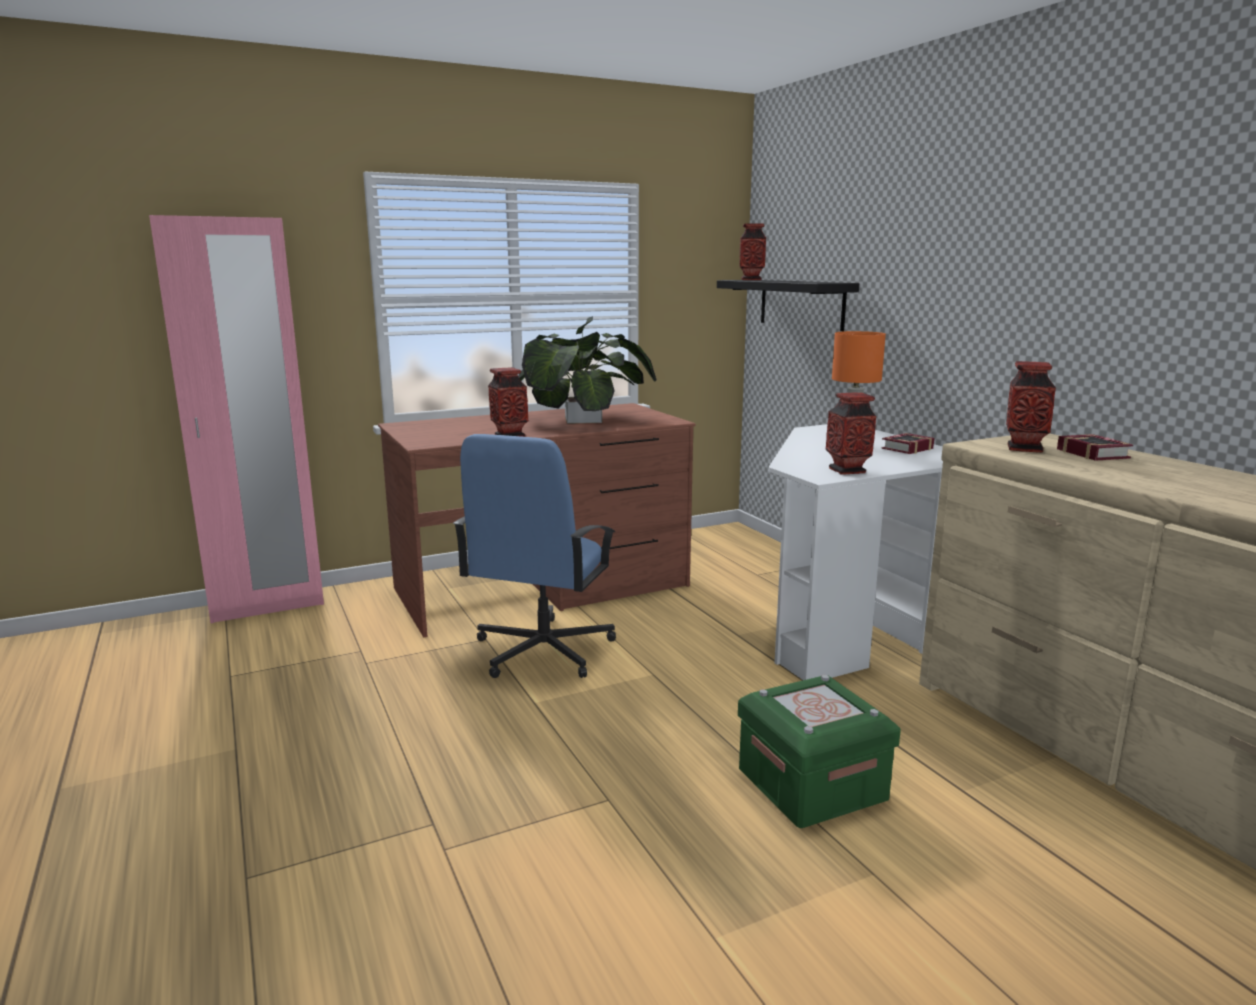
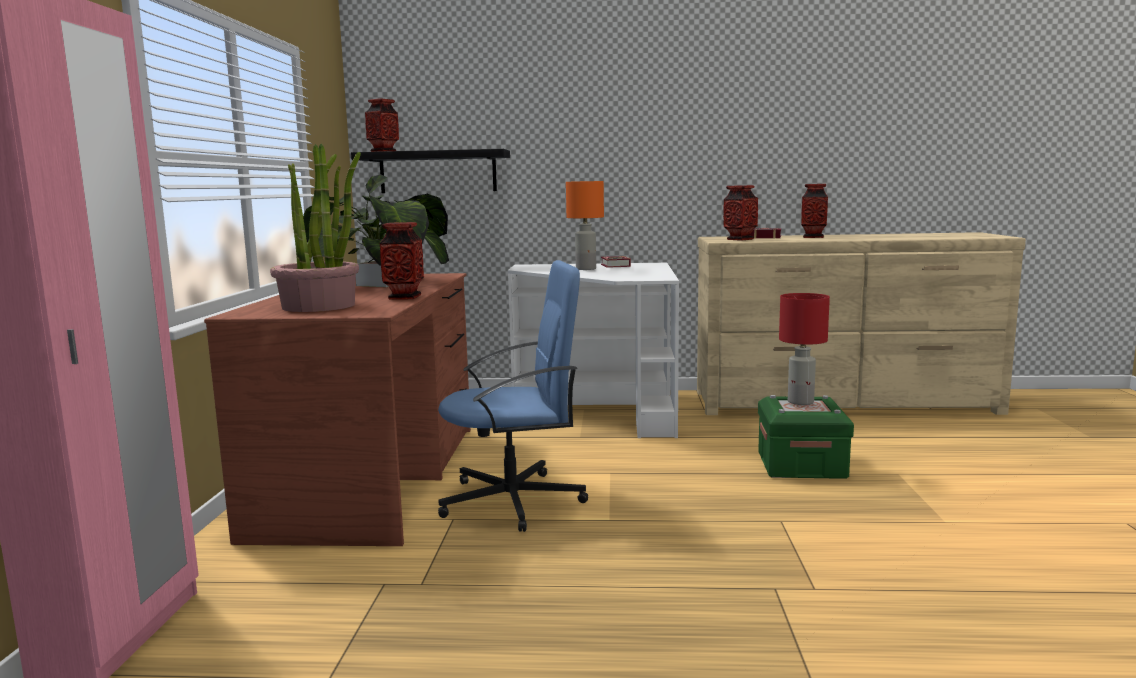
camera: 60 degrees left, 5 degrees down
blue office chair [453,434,616,678] -> blue office chair turned 60 degrees counterclockwise [438,260,588,532]
vase [826,393,876,474] -> vase moved to [801,184,828,238]
none -> potted plant [270,144,361,312]
none -> red table lamp [779,293,830,405]

